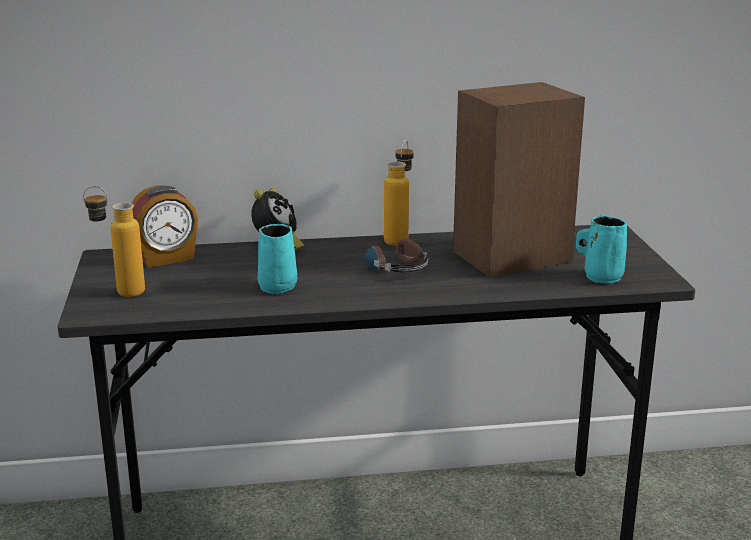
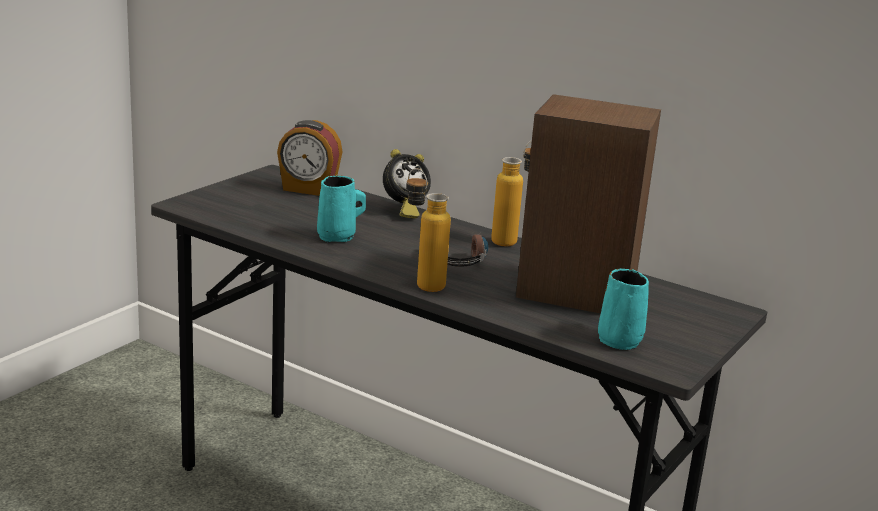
camera: 40 degrees right, 0 degrees up
bottle [83,186,145,297] -> bottle moved to [406,168,451,292]

